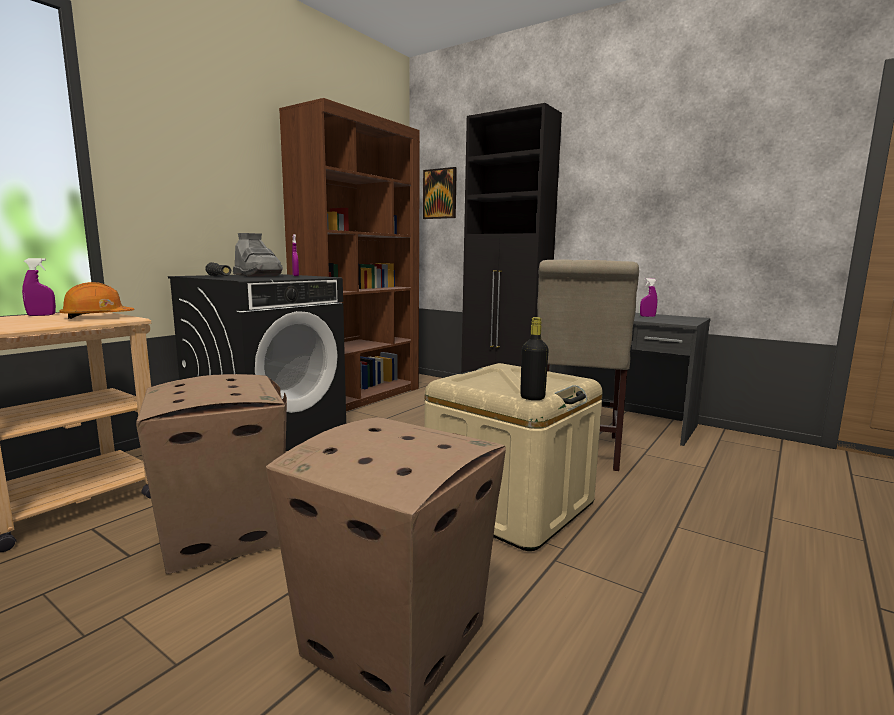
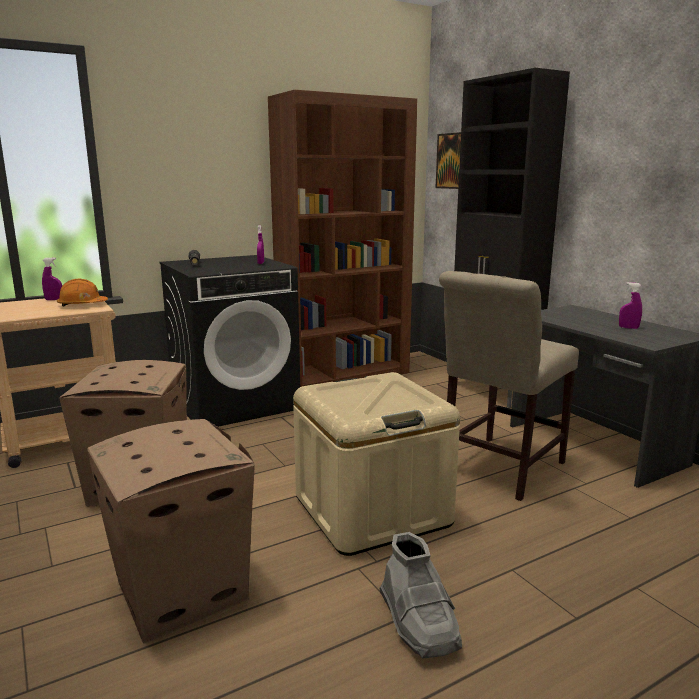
camera: 25 degrees right, 5 degrees up
grey boot [233,233,283,277] -> grey boot moved to [379,532,462,658]
black bottle [520,317,549,400] -> none

